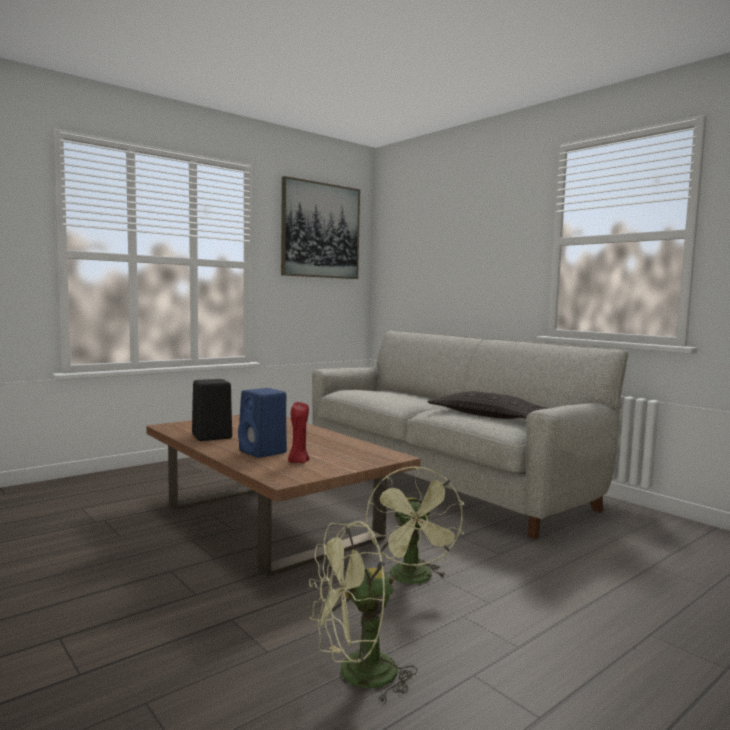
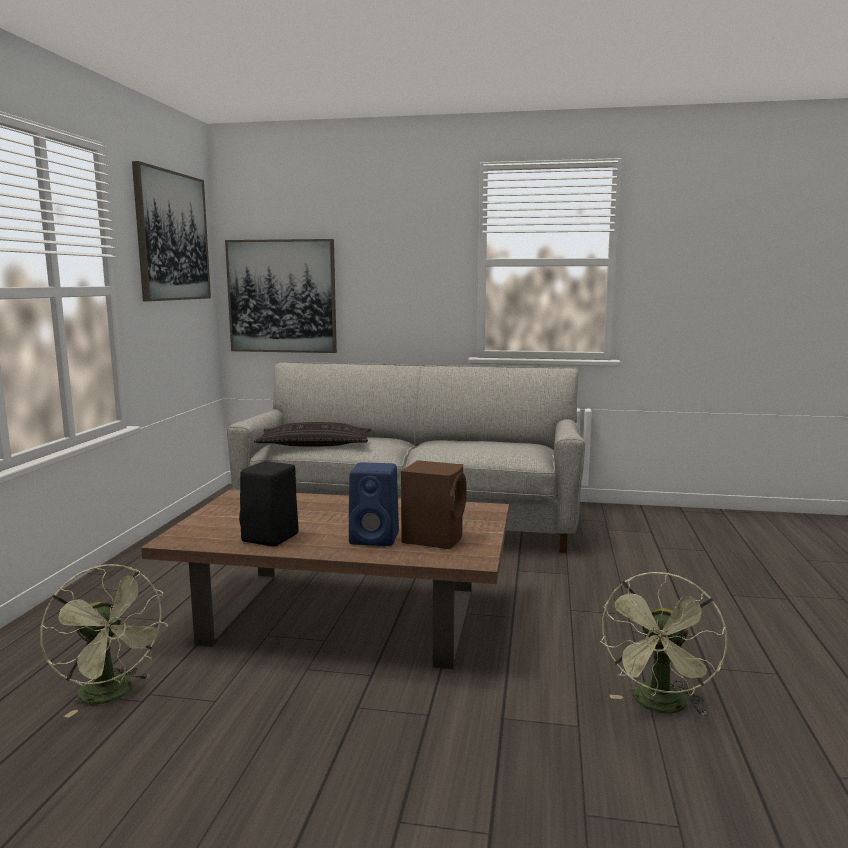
camera: 40 degrees left, 5 degrees up
red candle [288,402,310,463] -> brown speaker [401,460,467,549]
green fan [366,466,464,584] -> green fan moved to [40,564,168,718]
pillow [427,392,547,419] -> pillow moved to [254,422,372,447]
none -> picture [225,239,337,353]

